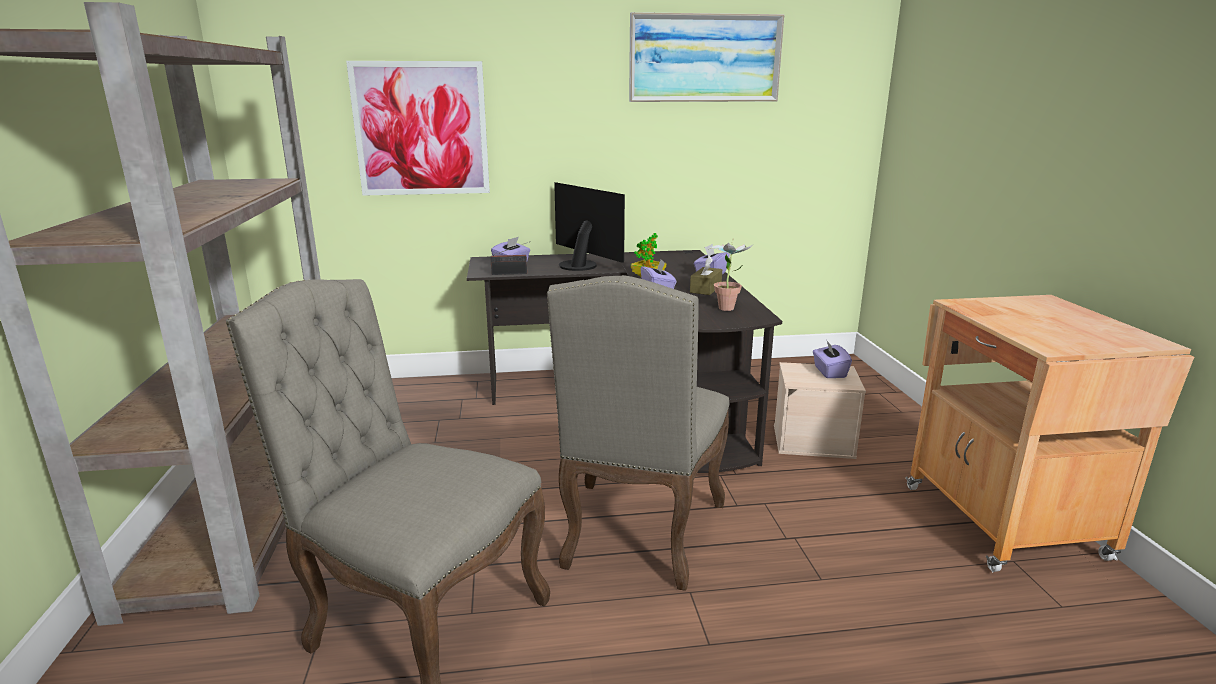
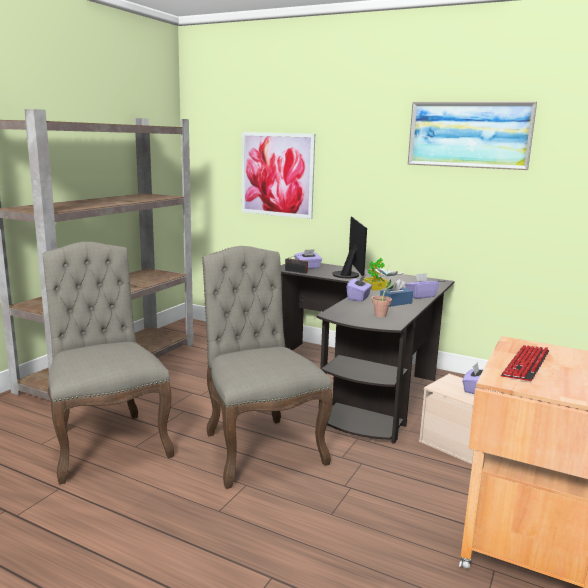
camera: 35 degrees right, 5 degrees down
grey chair [547,275,729,591] -> grey chair turned 105 degrees clockwise [202,246,332,489]
brown tissue box [690,256,722,295] -> blue tissue box [380,279,413,307]
none -> keyboard [501,345,549,381]

